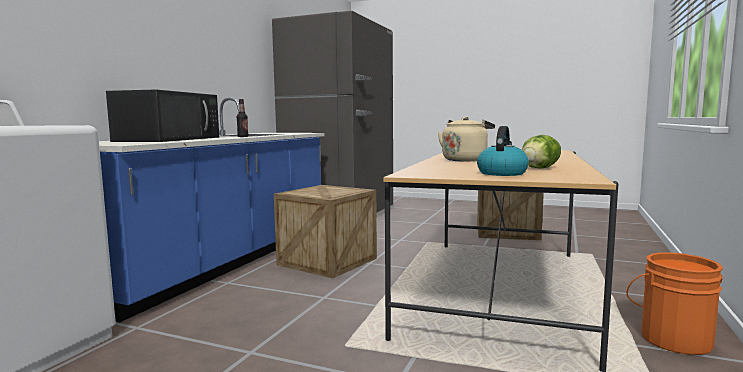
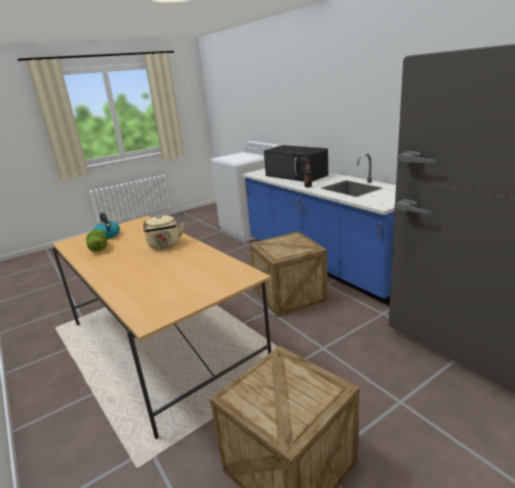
camera: 125 degrees right, 15 degrees up
orange bucket [627,252,723,355] -> none

